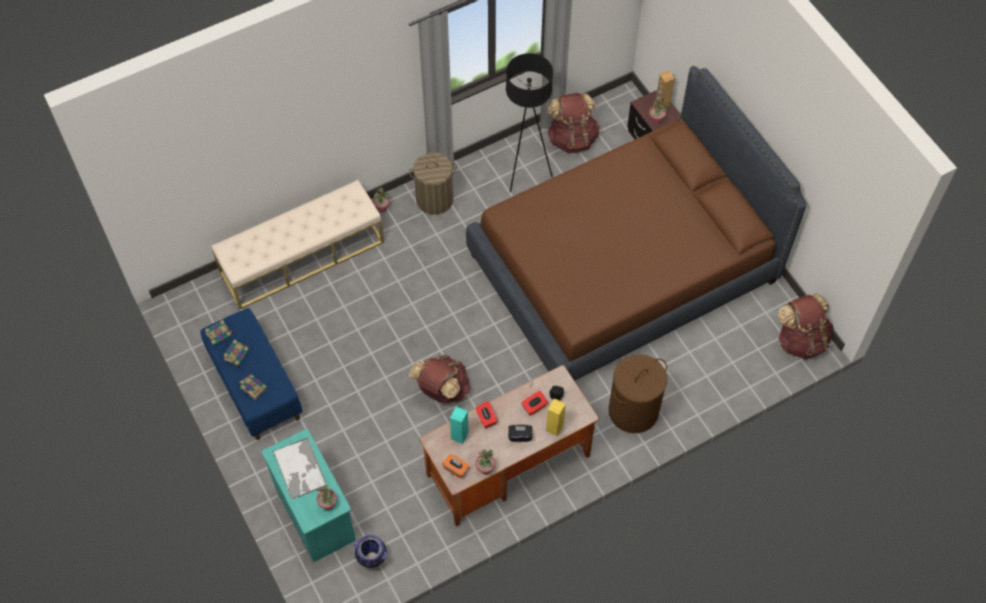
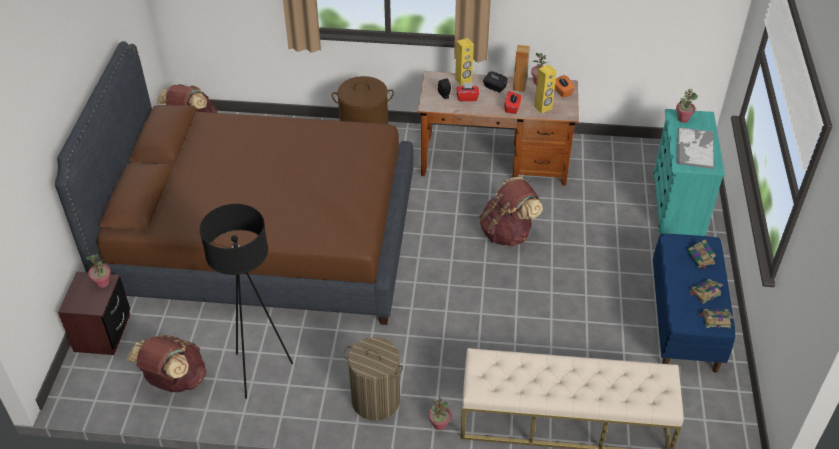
camera: 145 degrees left, 15 degrees down
vase [354,535,387,568] -> none
turquoise speaker [450,406,469,444] -> yellow speaker [534,65,557,113]
brown speaker [655,70,675,107] -> brown speaker moved to [513,45,530,92]

